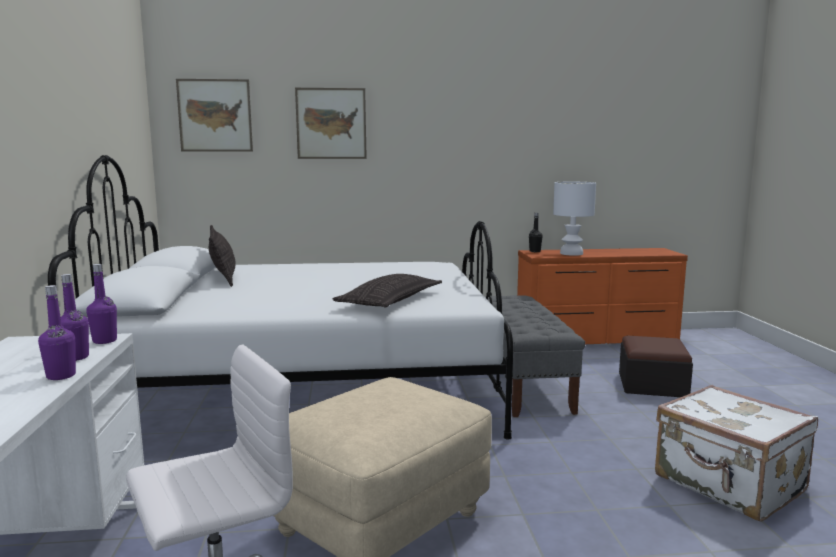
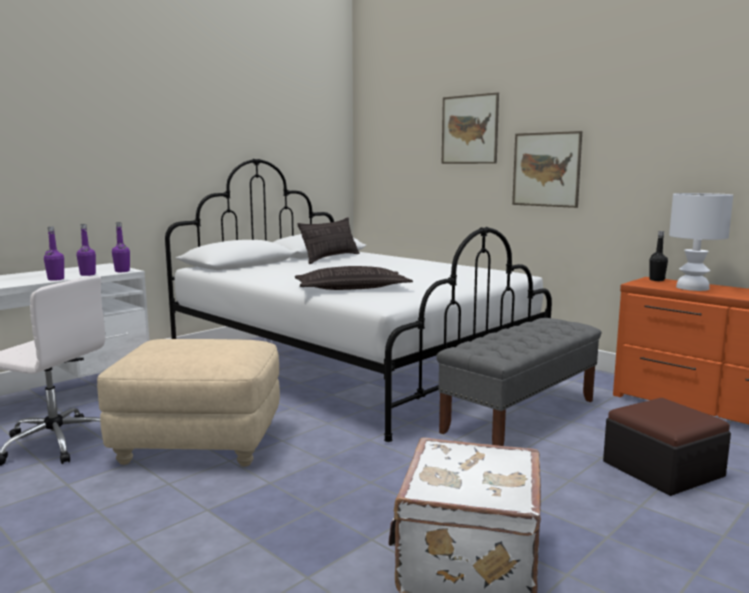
camera: 50 degrees right, 0 degrees up
picture [176,79,253,152] -> picture moved to [512,131,582,208]

